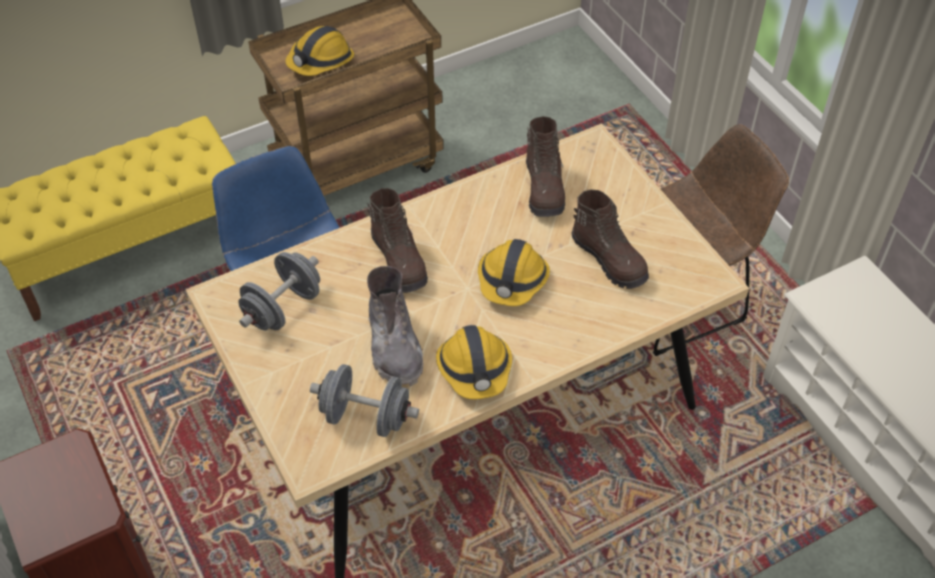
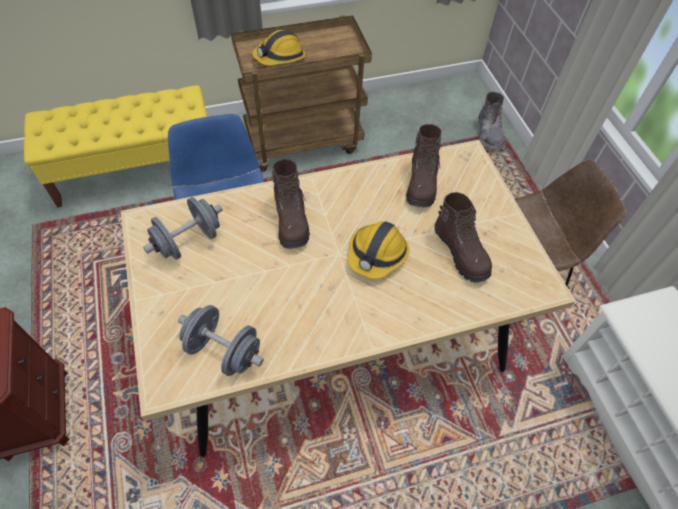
camera: 10 degrees right, 5 degrees up
grey boot [367,266,424,387] -> grey boot moved to [478,92,506,152]
hard hat [436,325,512,399] -> none

